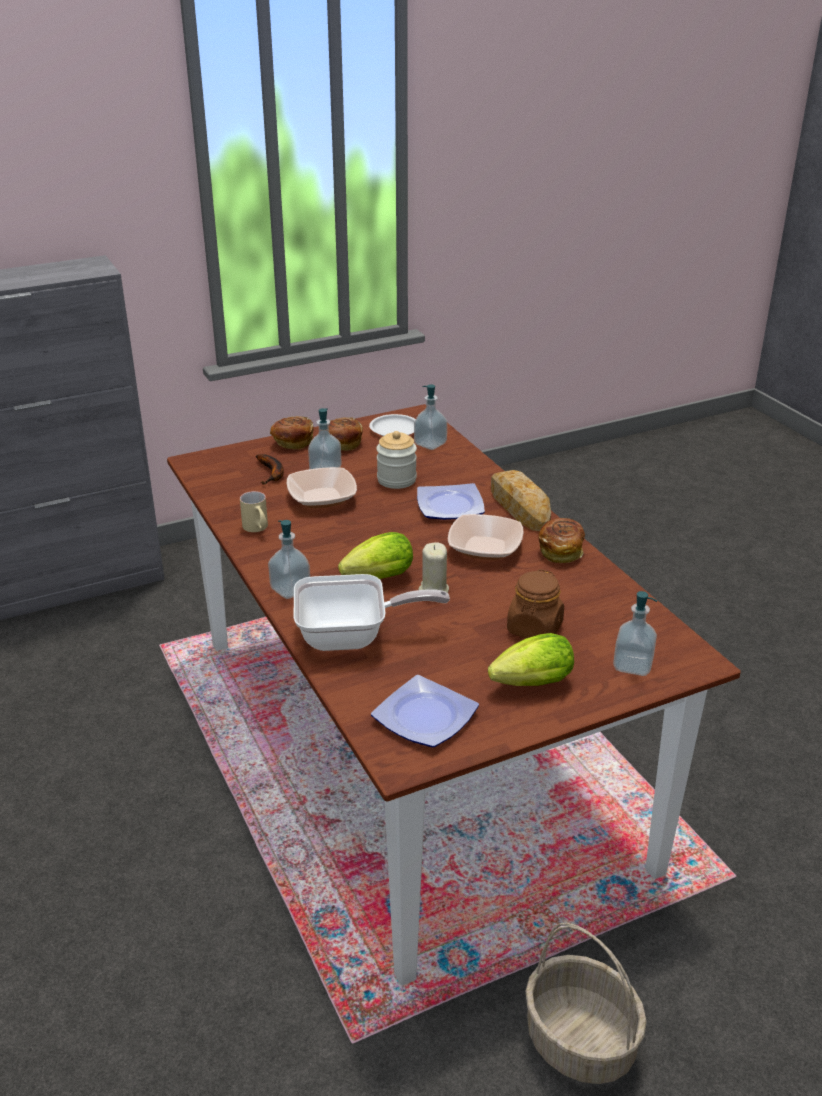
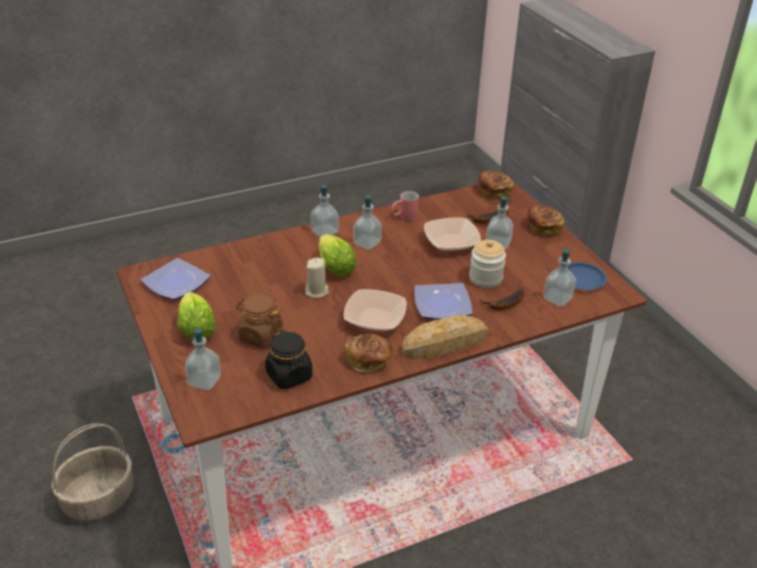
camera: 90 degrees right, 5 degrees up
beige mug [240,491,268,532] -> red mug [391,191,419,221]
frying pan [294,574,450,651] -> none
bread [328,417,363,451] -> bread moved to [477,171,514,199]
white plate [369,414,416,436] -> blue plate [568,262,607,290]
none -> black jar [265,330,313,389]
none -> soap dispenser [353,195,382,250]
none -> banana [480,287,525,310]

